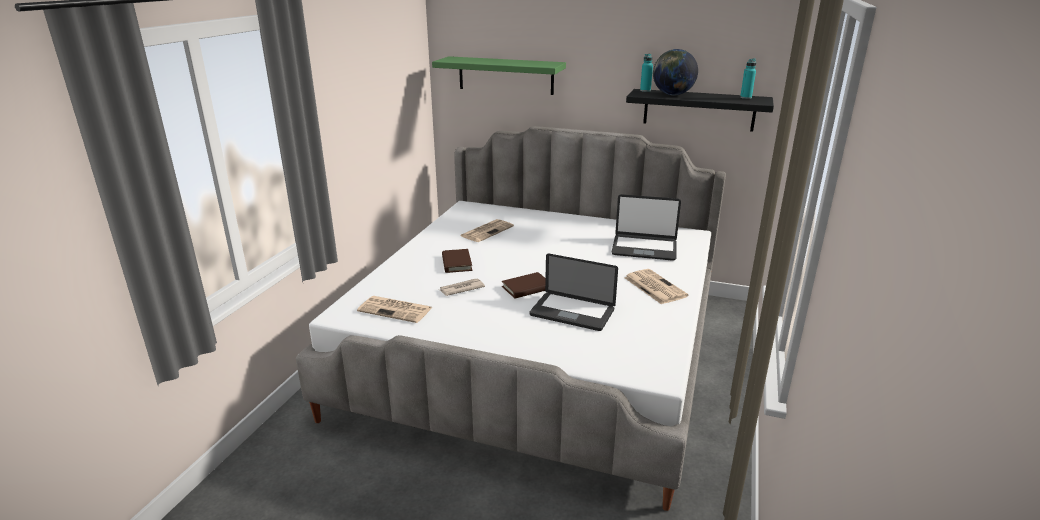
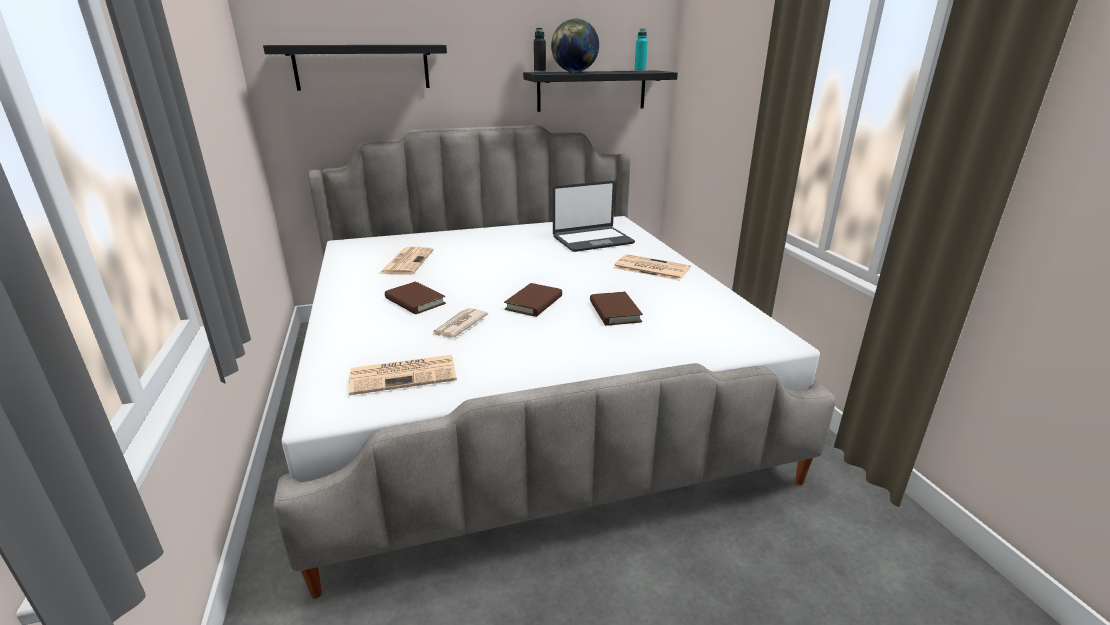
camera: 35 degrees left, 0 degrees up
green shelf [432,56,566,95] -> black shelf [263,45,447,91]
laptop [529,253,618,331] -> brown book [590,292,643,325]
turquoise bottle [640,54,653,92] -> black bottle [534,28,546,73]

